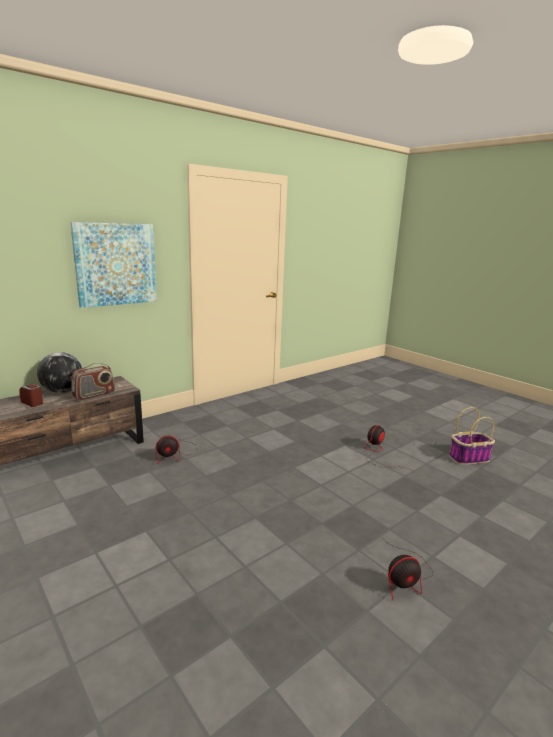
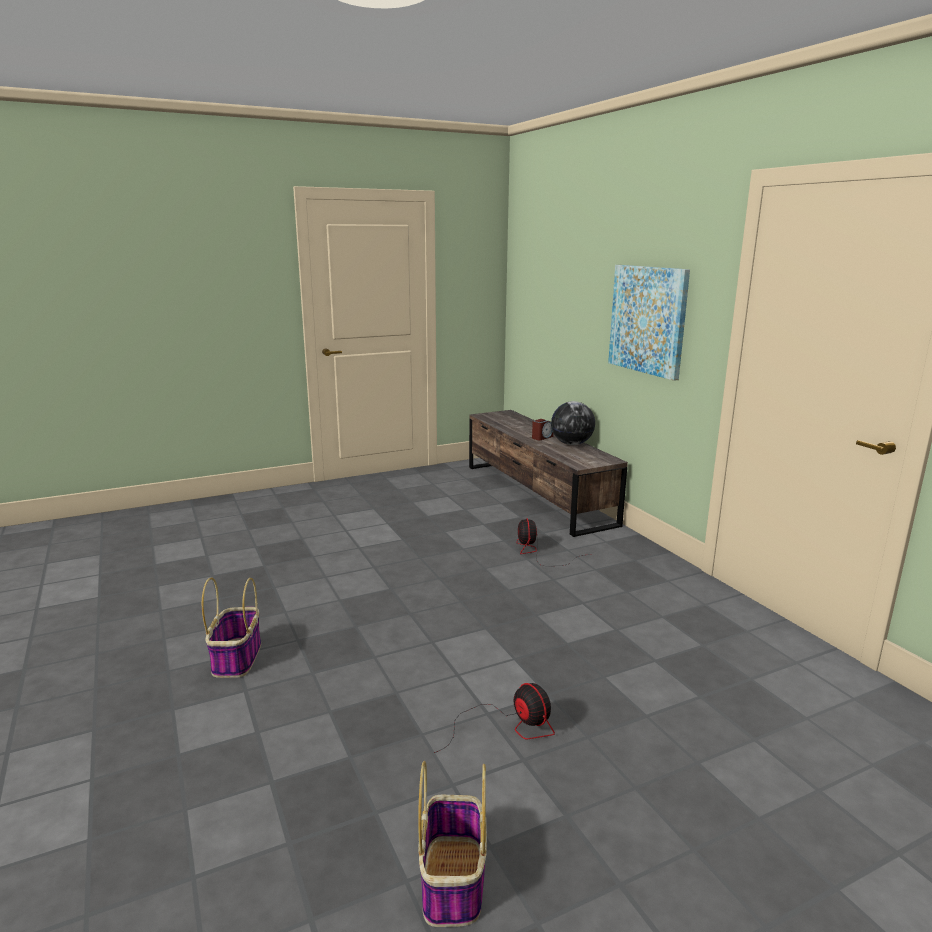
camera: 105 degrees right, 0 degrees up
radio [72,363,115,401] -> none
fan [381,536,433,600] -> basket [202,578,261,678]

